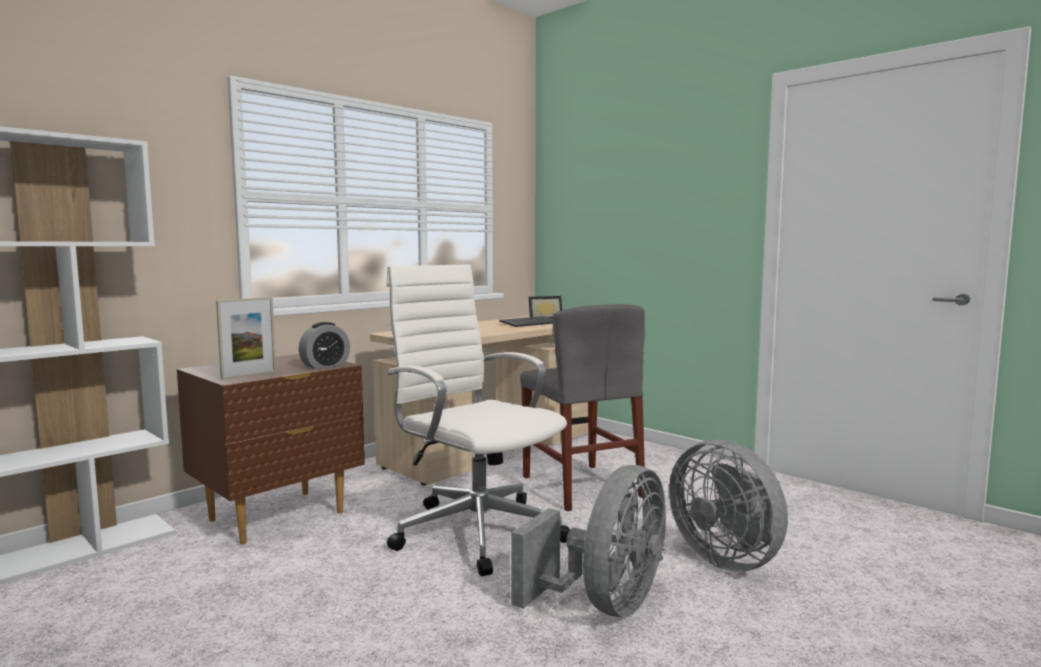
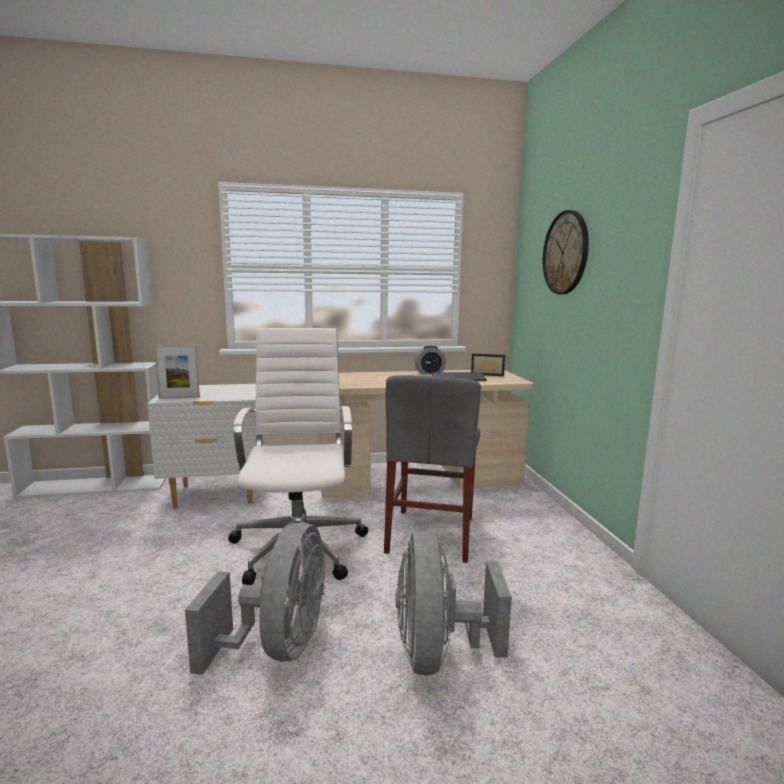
camera: 35 degrees right, 5 degrees up
brown nightstand [177,354,365,545] -> white nightstand [147,384,265,508]
alarm clock [299,322,350,369] -> alarm clock moved to [415,346,446,374]
grey fan [511,465,666,617] -> grey fan turned 60 degrees counterclockwise [185,522,325,675]
none -> wall clock [543,210,589,294]

